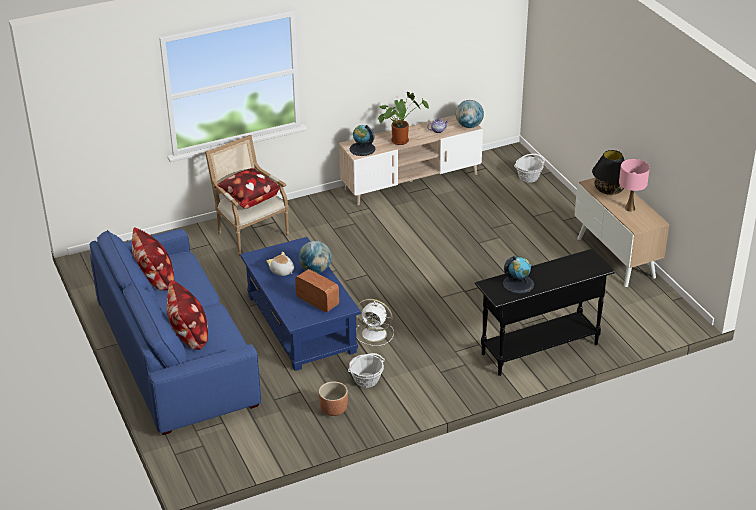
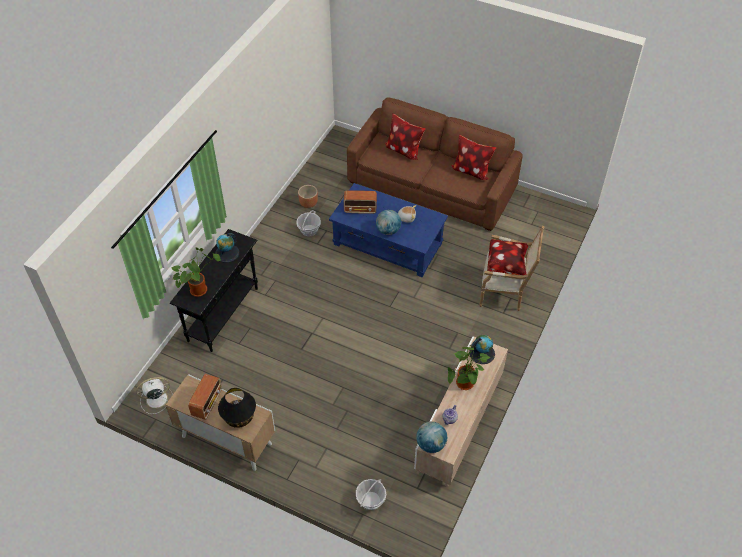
camera: 140 degrees right, 15 degrees up
blue sofa [89,229,261,435] -> brown sofa [347,97,523,231]
white fan [356,299,394,346] -> white fan moved to [136,377,173,414]
pink table lamp [619,159,650,212] -> radio [188,374,222,420]
none -> potted plant [171,247,221,297]

